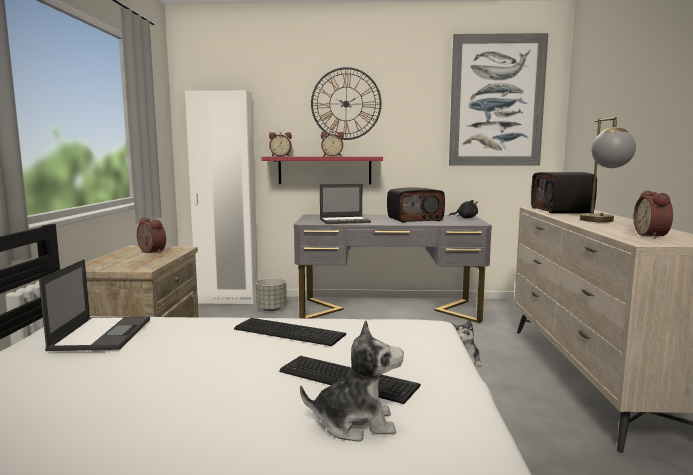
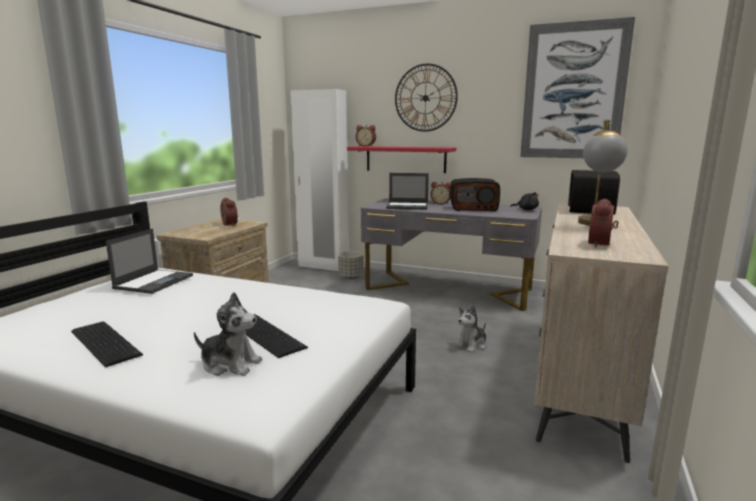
camera: 20 degrees right, 5 degrees up
keyboard [234,318,346,346] -> keyboard moved to [71,322,143,367]
alarm clock [321,132,344,156] -> alarm clock moved to [431,182,451,205]

